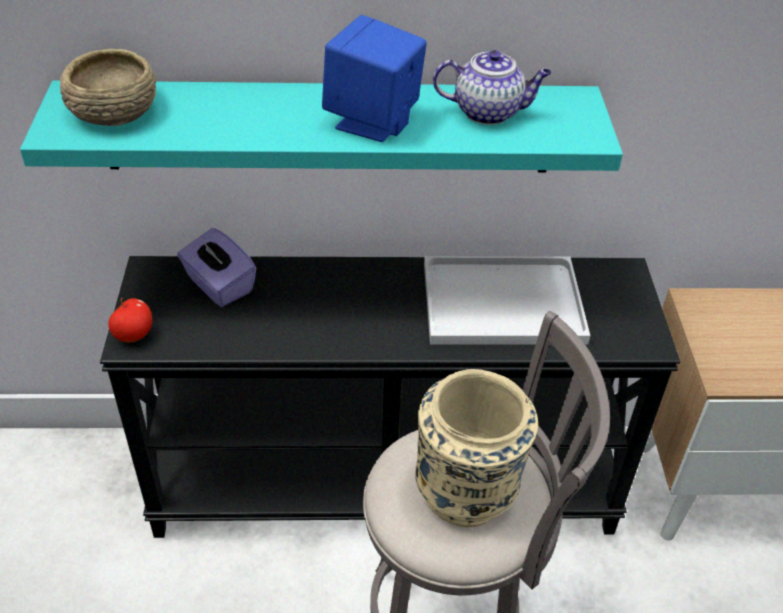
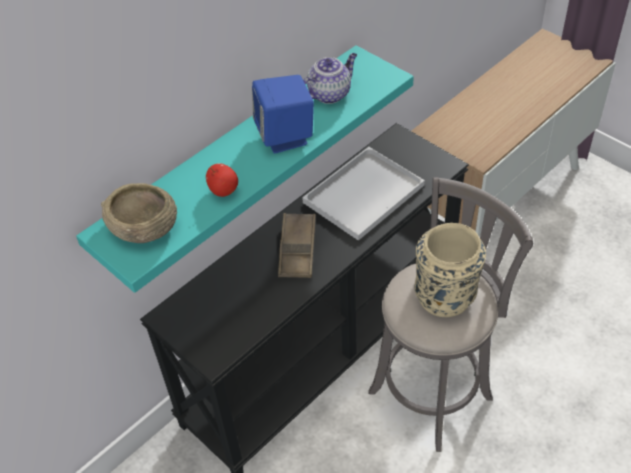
camera: 40 degrees left, 5 degrees up
apple [108,298,152,342] -> apple moved to [206,163,238,197]
purple tissue box [177,228,256,307] -> none
none -> brown tray [278,213,316,278]

